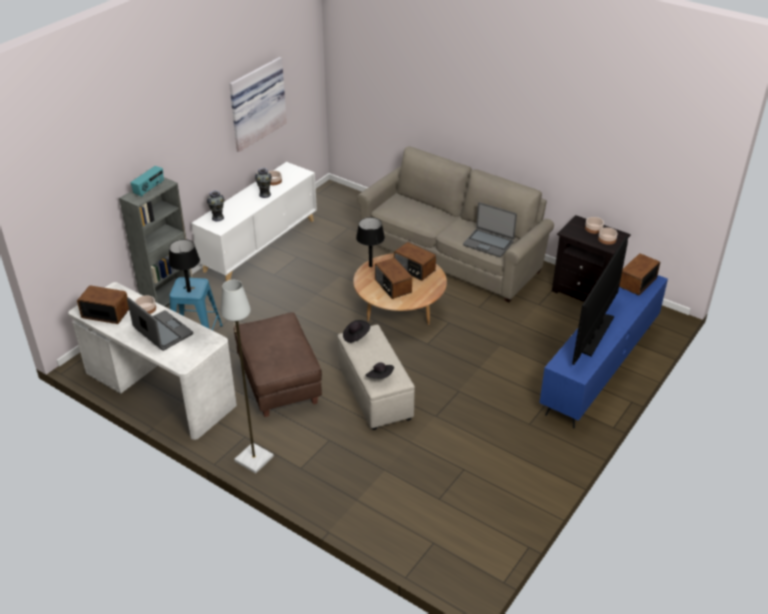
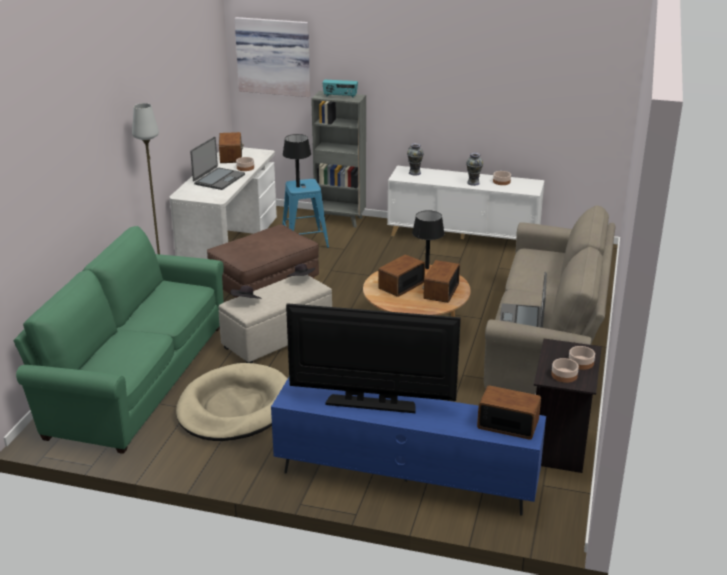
camera: 70 degrees right, 10 degrees down
picture [229,57,287,152] -> picture moved to [235,17,310,97]
none -> green sofa [14,226,224,454]
none -> beige dog bed [176,363,288,441]

